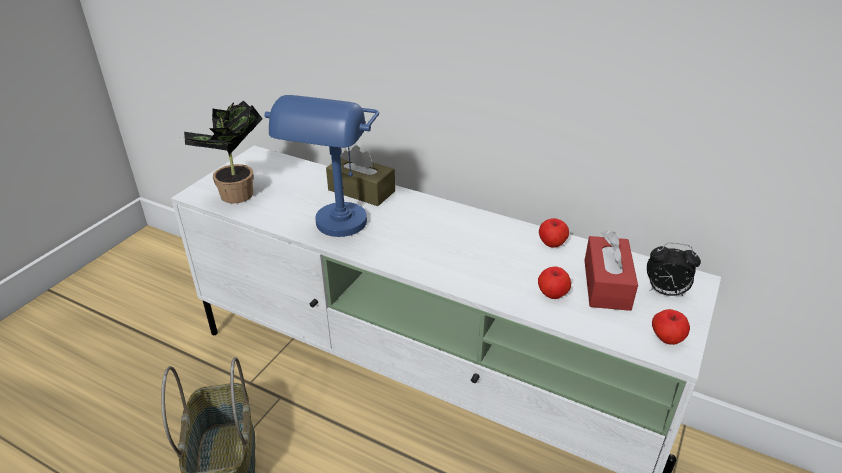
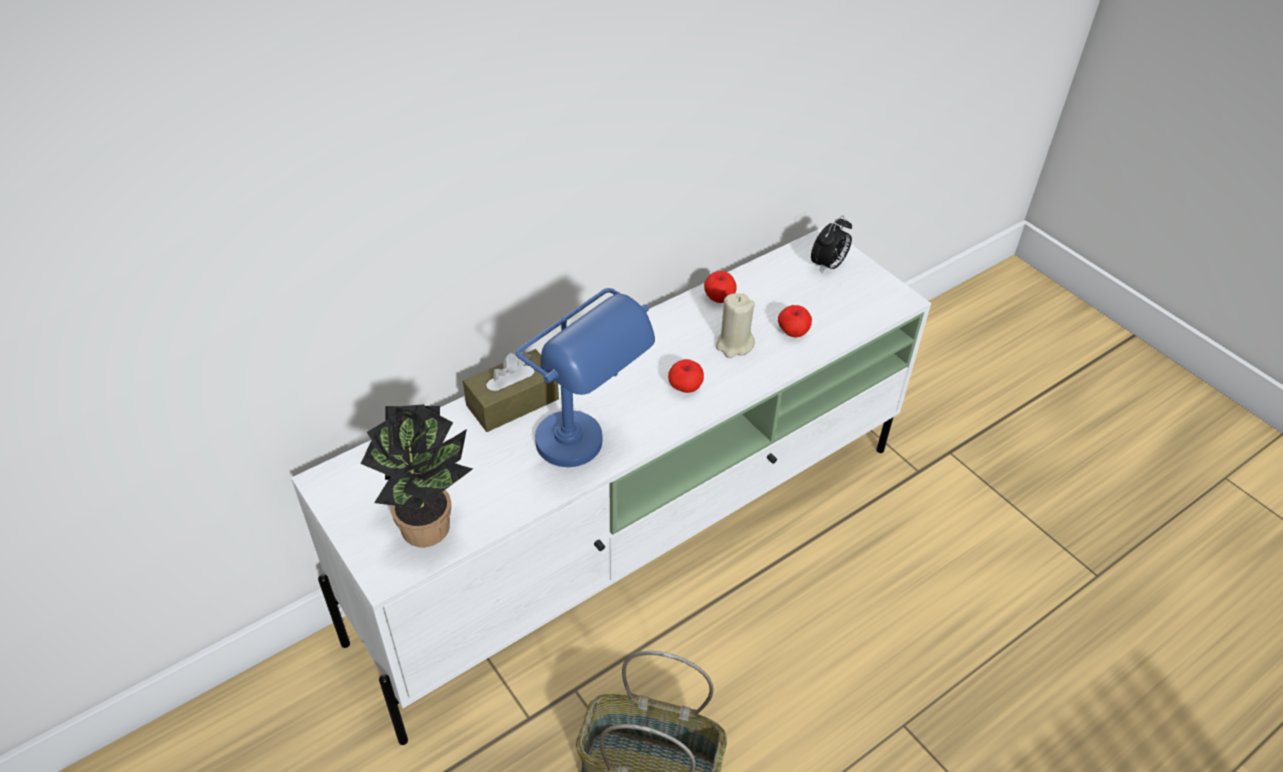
camera: 65 degrees left, 10 degrees up
red tissue box [584,231,638,311] -> none
apple [652,309,690,345] -> apple moved to [668,359,704,393]
none -> beige candle [716,293,755,358]

